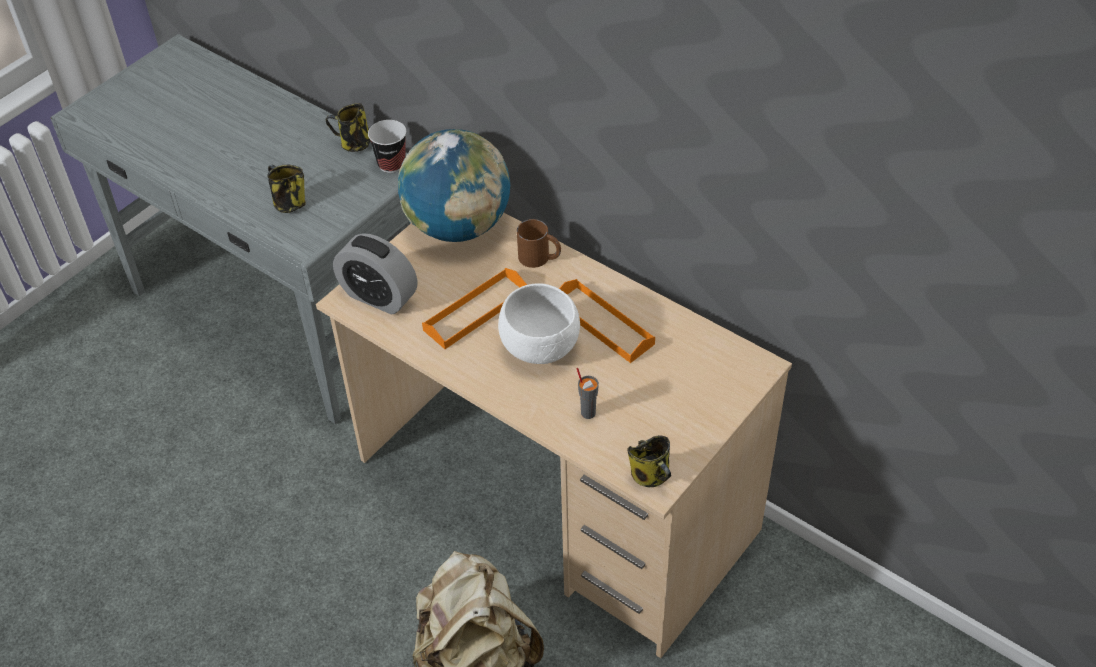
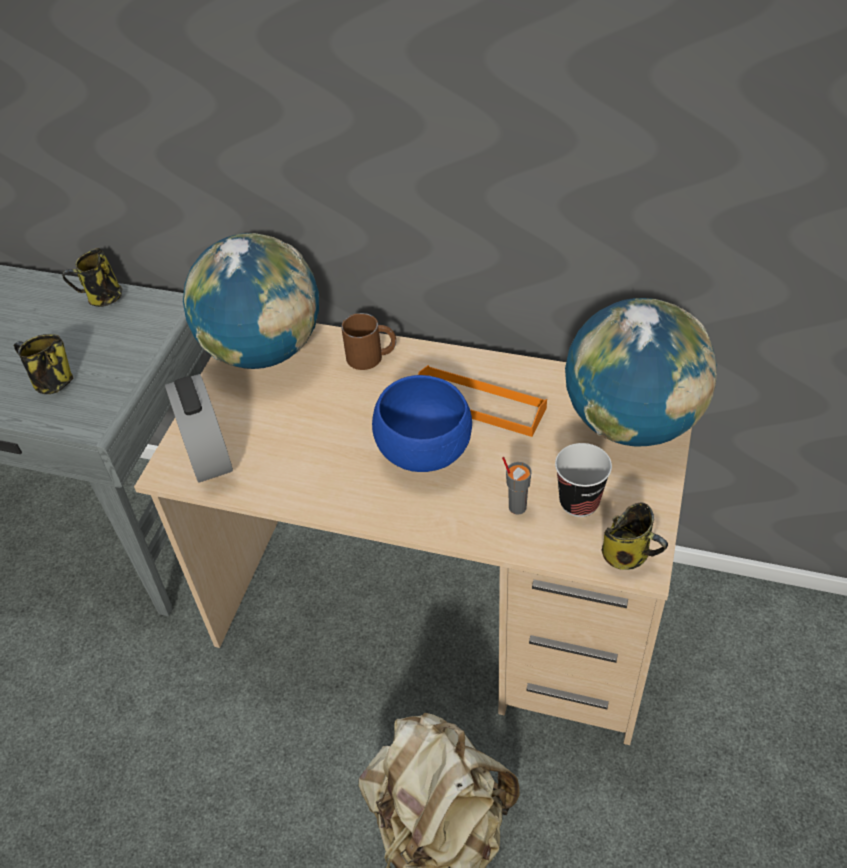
camera: 20 degrees left, 0 degrees up
alarm clock [333,234,417,315] -> alarm clock turned 120 degrees counterclockwise [165,374,233,483]
cup [368,120,406,173] -> cup moved to [555,443,612,517]
orange tray [422,268,527,349] -> none
white bowl [498,283,580,364] -> blue bowl [372,375,472,472]
none -> globe [565,298,717,446]

